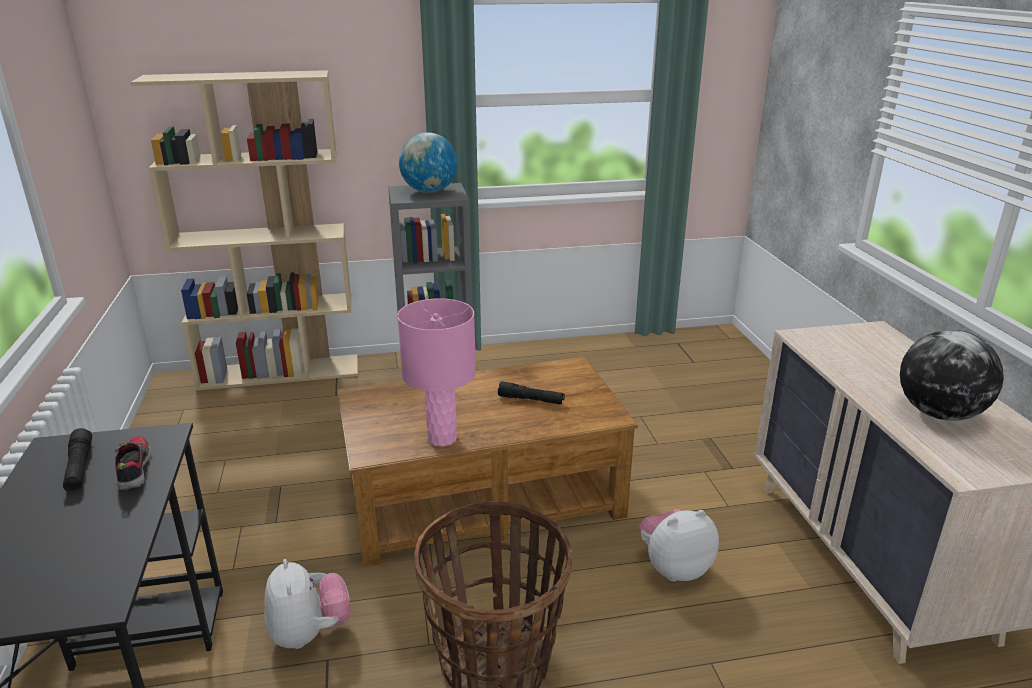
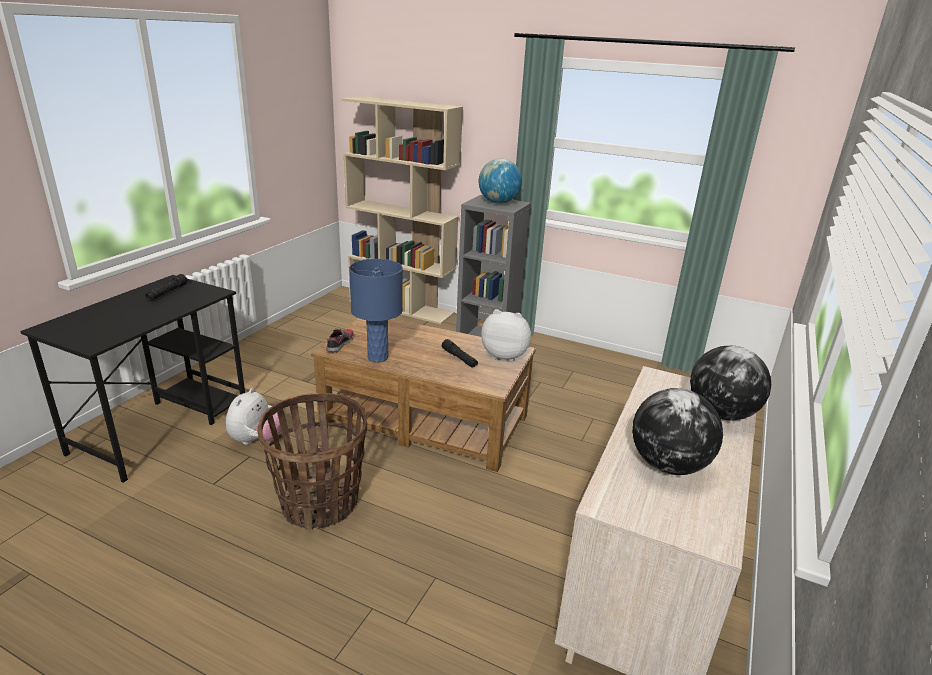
camera: 35 degrees right, 0 degrees up
shoe [114,436,151,490] -> shoe moved to [326,328,354,353]
pink table lamp [397,298,476,446] -> blue table lamp [349,259,403,363]
plush toy [639,509,719,581] -> plush toy moved to [481,309,531,362]
none -> globe [690,346,771,420]

